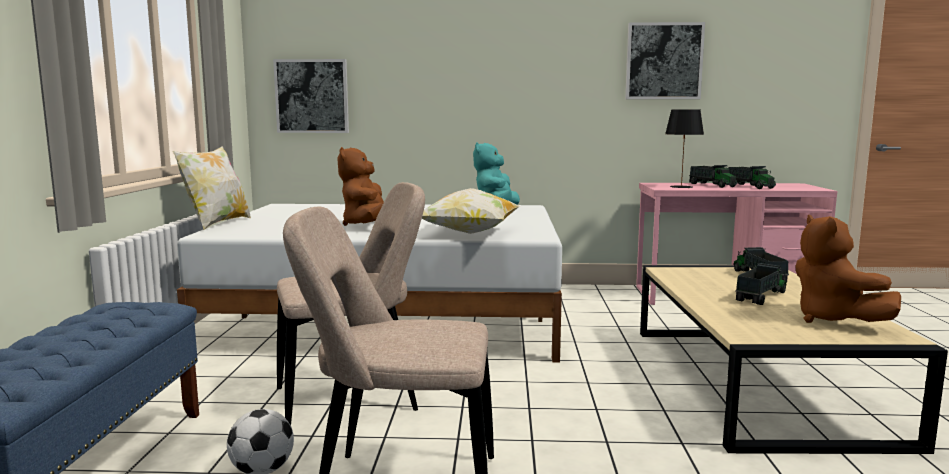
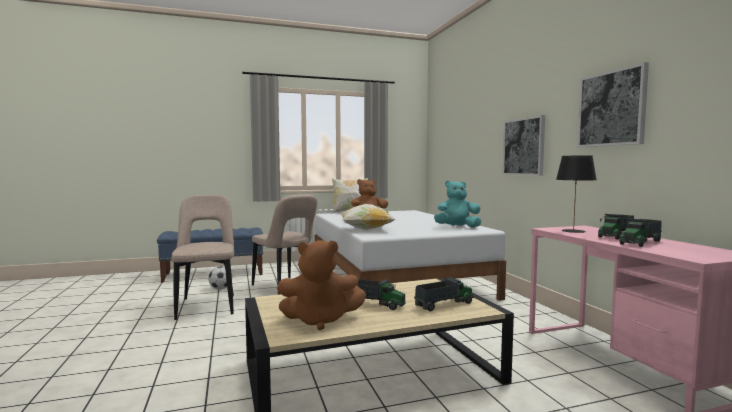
camera: 70 degrees right, 5 degrees down
picture [273,59,349,133] -> picture moved to [503,115,545,176]
brown plush toy [795,215,901,323] -> brown plush toy turned 150 degrees counterclockwise [277,240,366,330]

